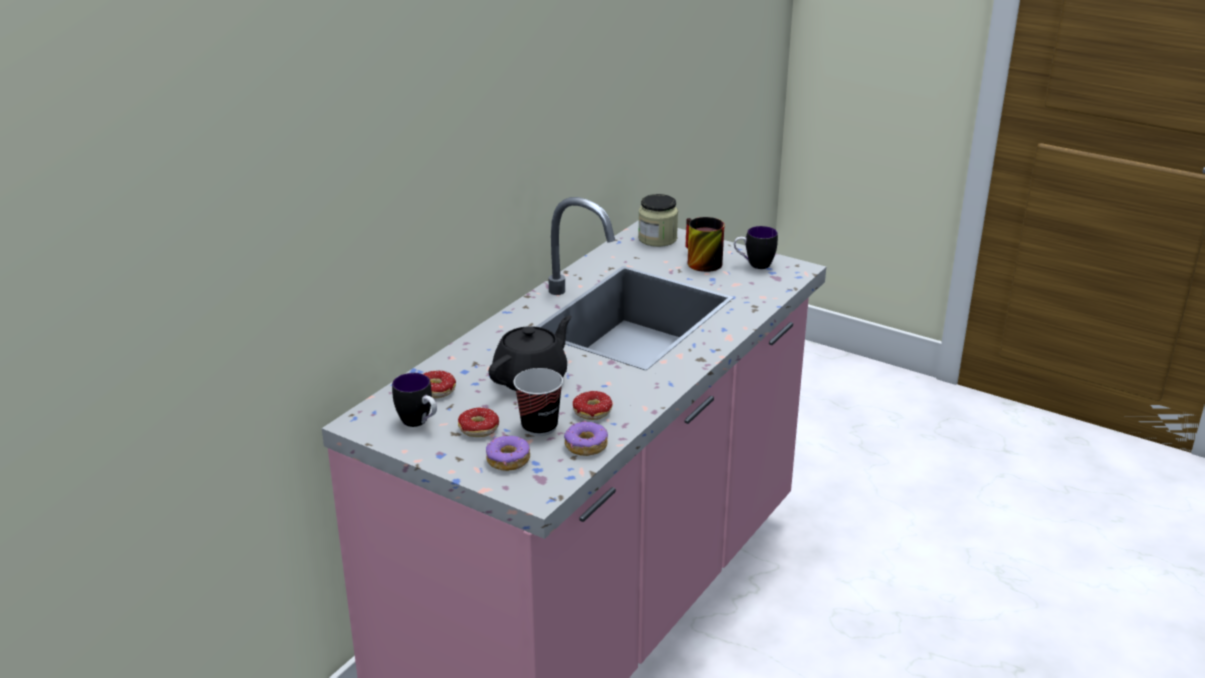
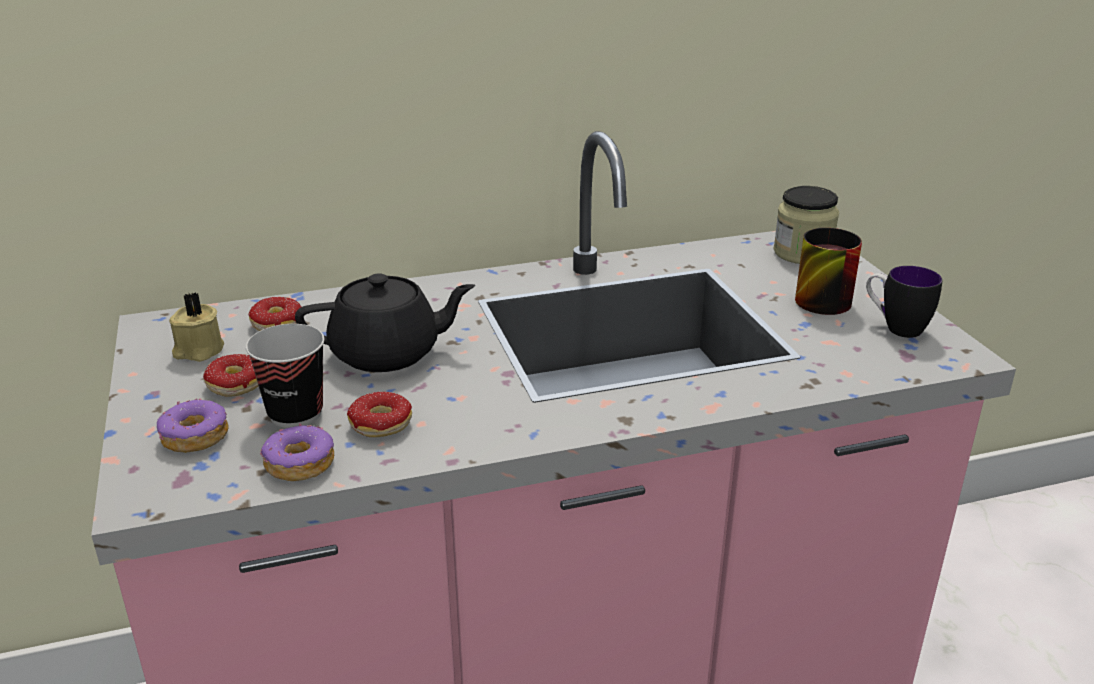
camera: 40 degrees right, 0 degrees up
mug [392,373,437,427] -> beige candle [169,292,224,362]

